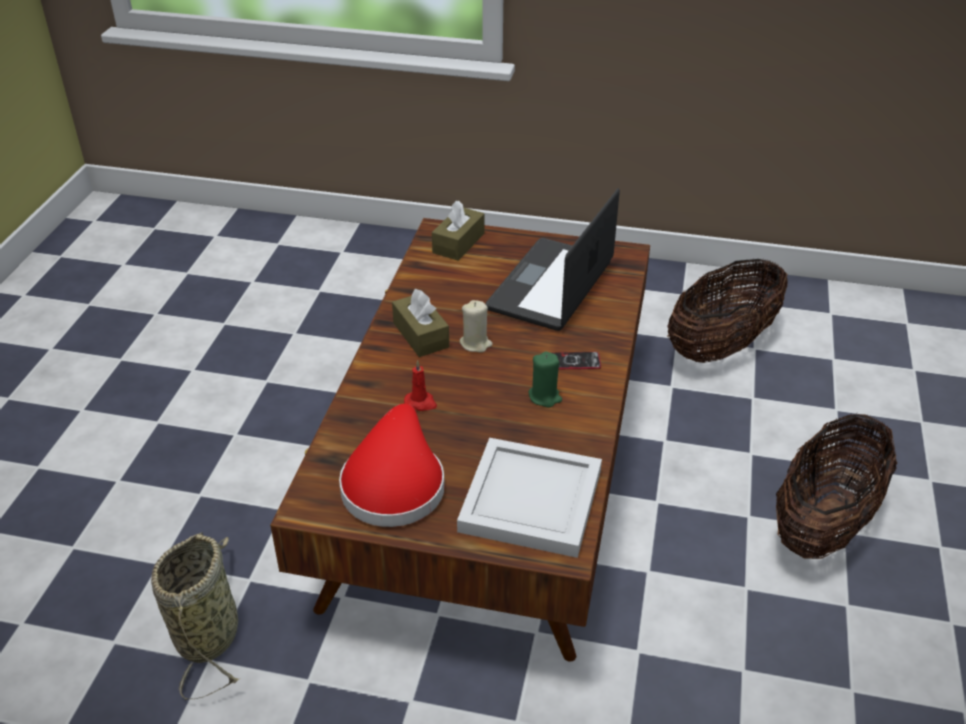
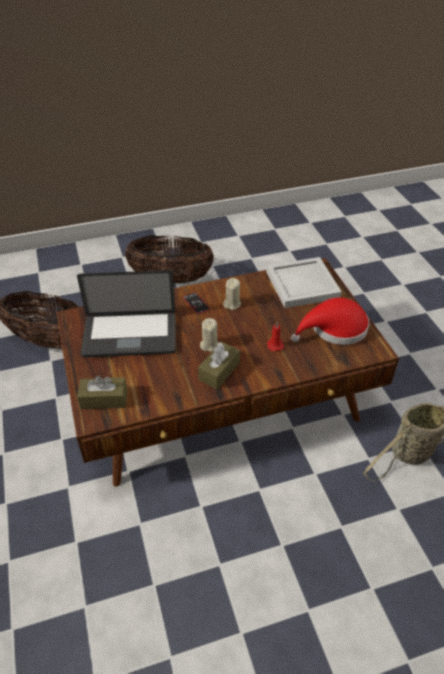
camera: 120 degrees left, 5 degrees up
green candle [528,352,562,407] -> beige candle [223,278,241,310]

